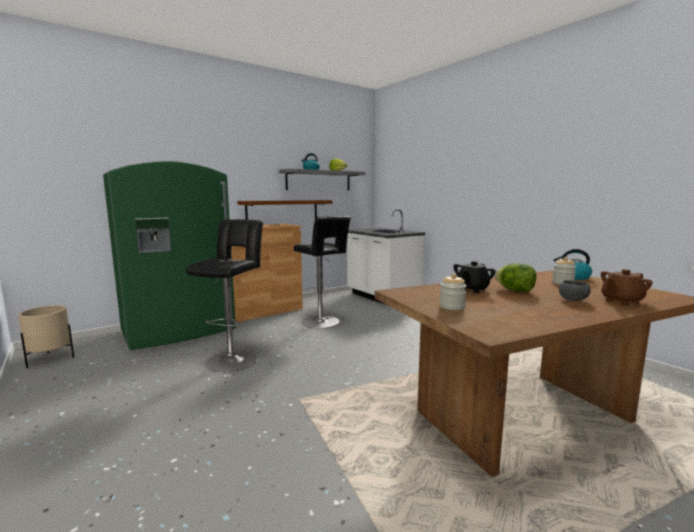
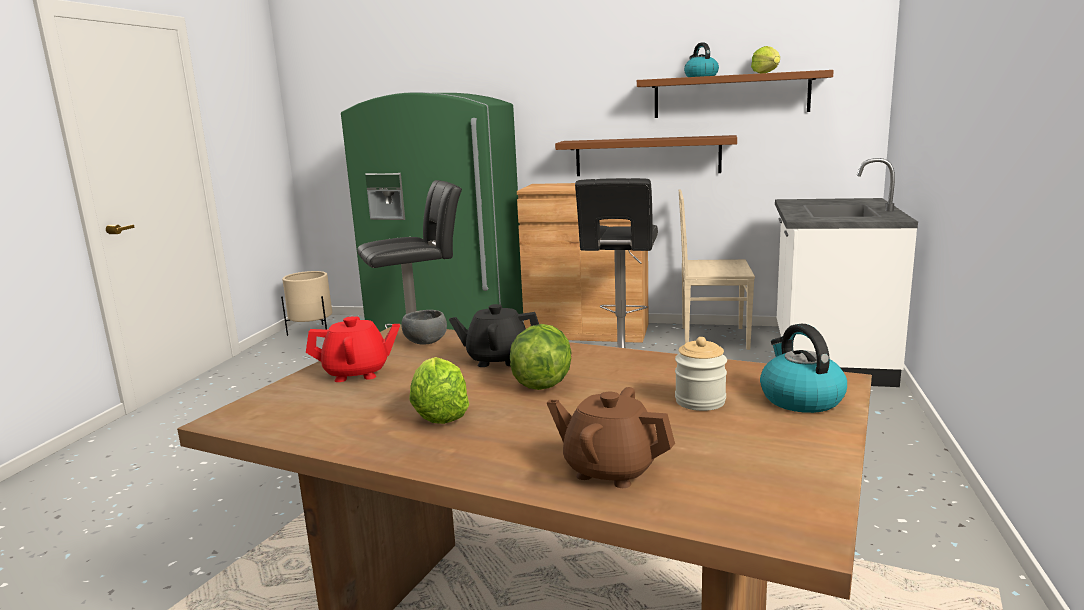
camera: 50 degrees right, 5 degrees up
grey shelf [279,169,366,190] -> brown shelf [637,70,834,118]
jar [440,274,466,310] -> red teapot [306,316,400,382]
grey bowl [559,280,591,301] -> grey bowl moved to [401,310,447,345]
none -> lettuce [409,357,469,424]
none -> beige chair [679,189,755,350]

